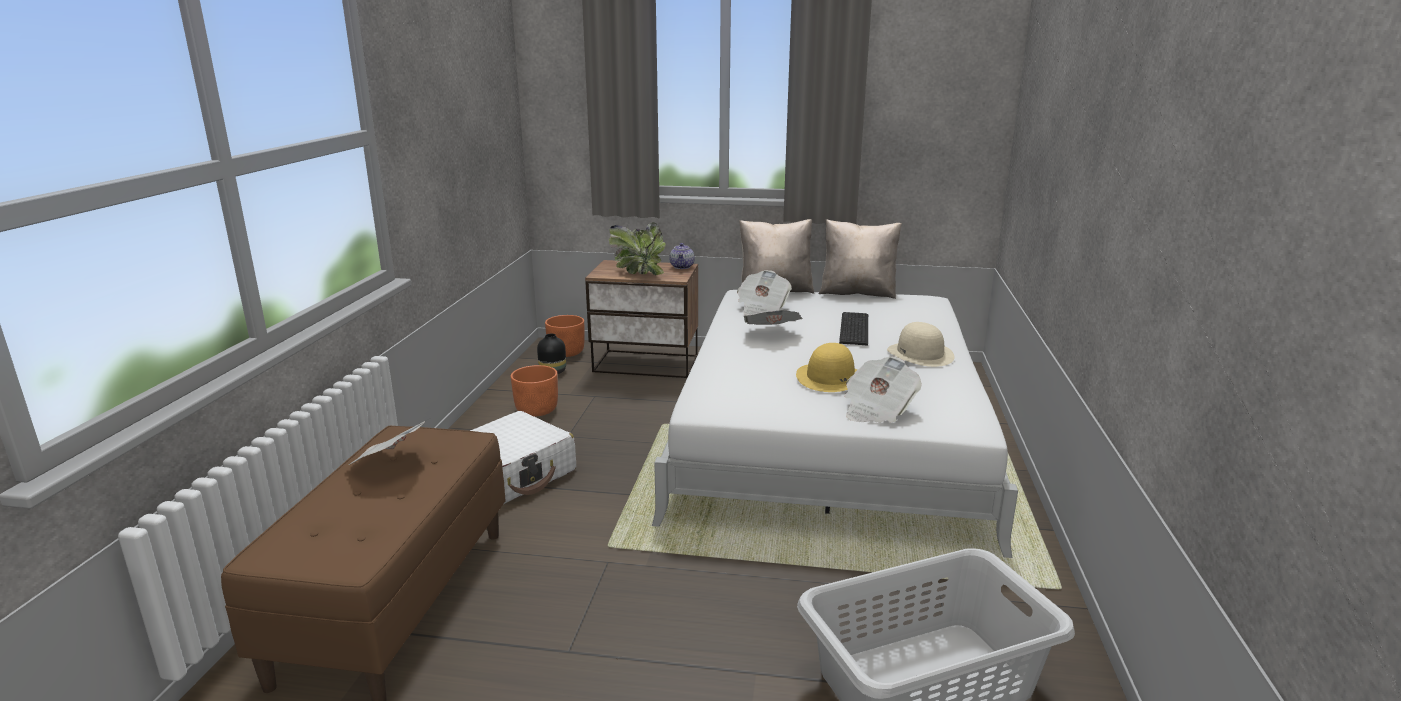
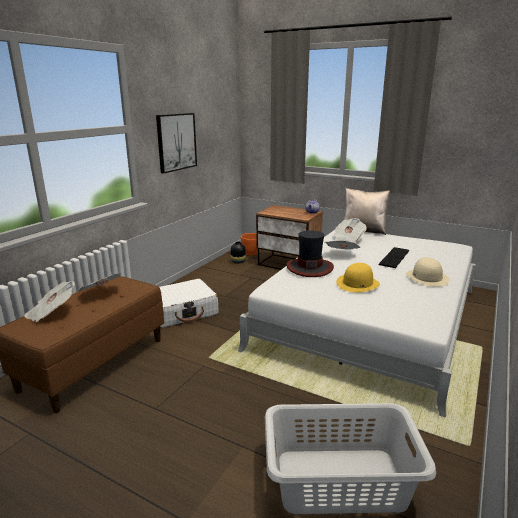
camera: 20 degrees right, 0 degrees up
orange planter [511,365,558,417] -> none
potted plant [609,222,666,275] -> none
beige pillow [819,219,902,299] -> none
newspaper [844,357,922,423] -> newspaper moved to [24,281,75,322]
none -> picture [156,113,197,173]
none -> hat [286,230,334,277]

